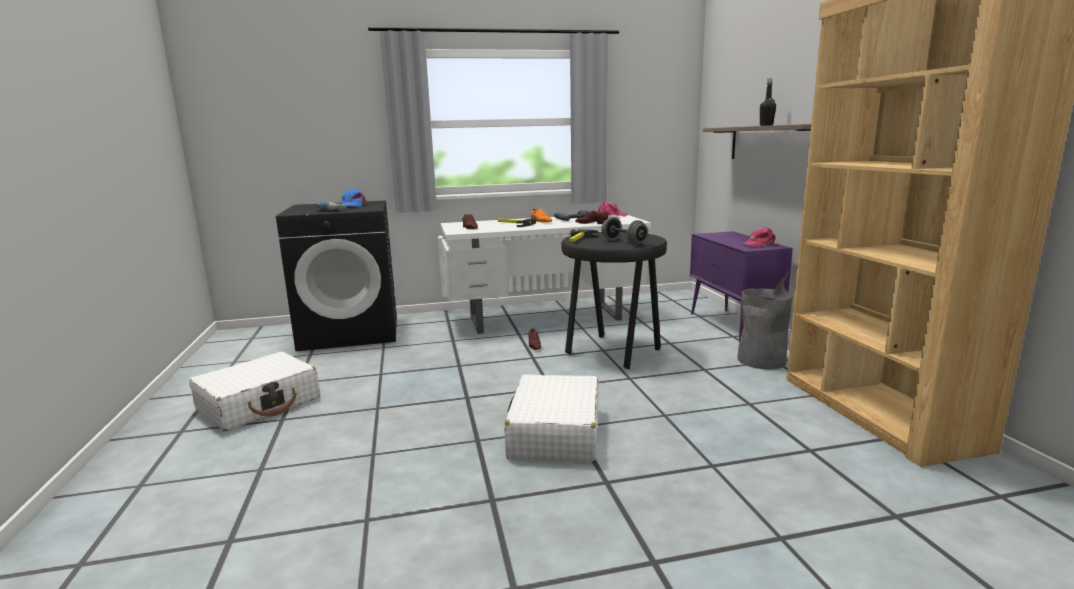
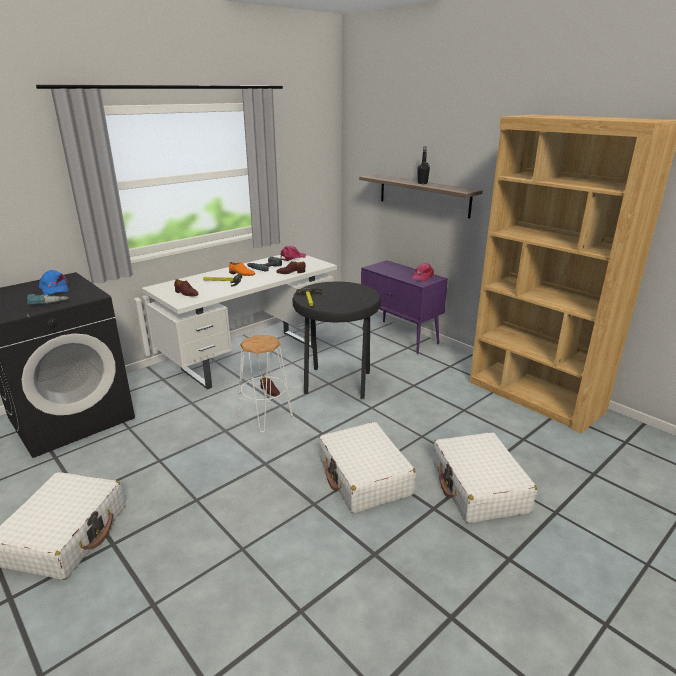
camera: 30 degrees left, 10 degrees up
grey dumbbell [601,217,648,245] -> none
grey trash can [737,272,793,369] -> none
none -> white stool [238,335,293,433]
none -> white suitcase [433,432,537,523]

